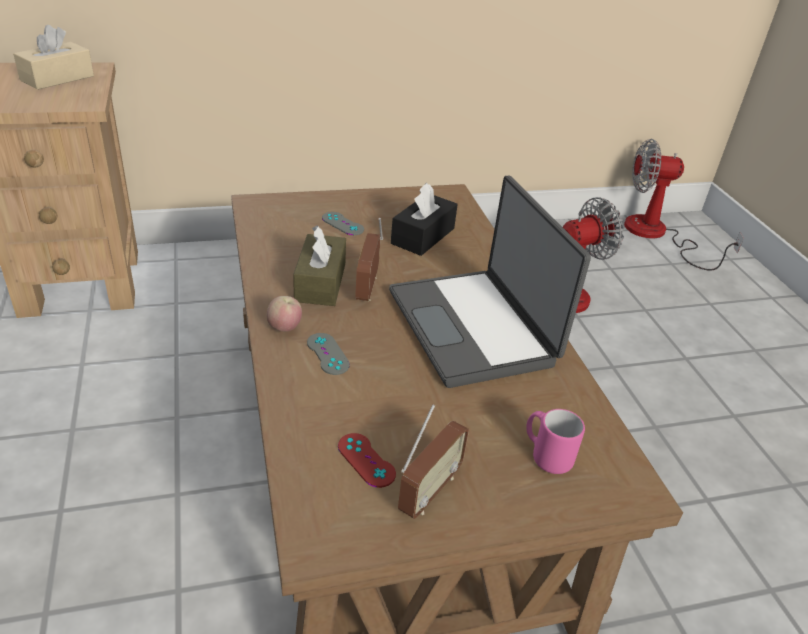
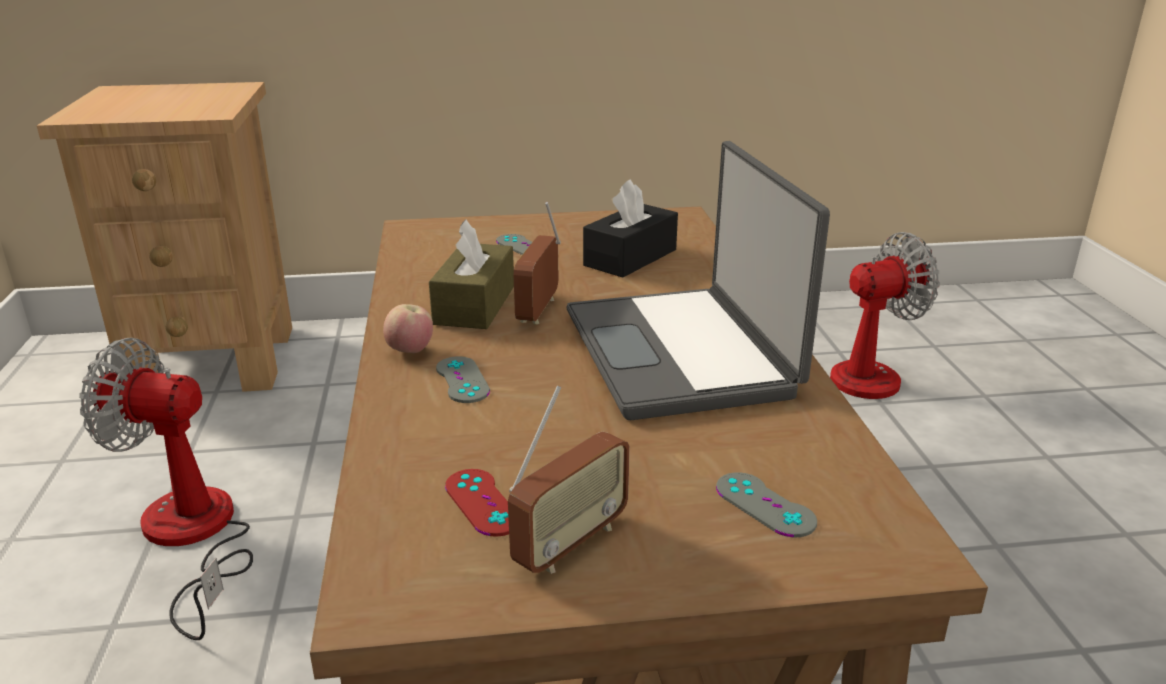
camera: 10 degrees right, 10 degrees down
beige tissue box [13,25,94,90] -> none
pink mug [526,409,585,474] -> grey game controller [716,472,817,537]
fan [624,139,744,271] -> fan moved to [79,338,253,640]

